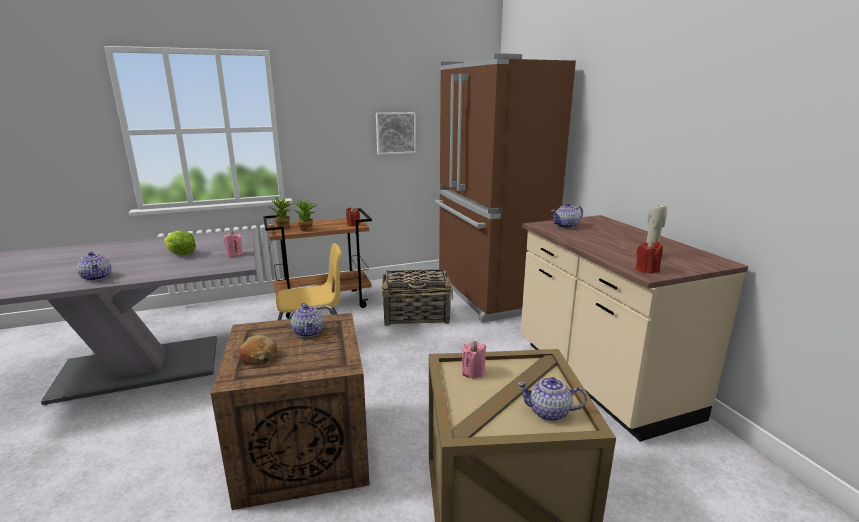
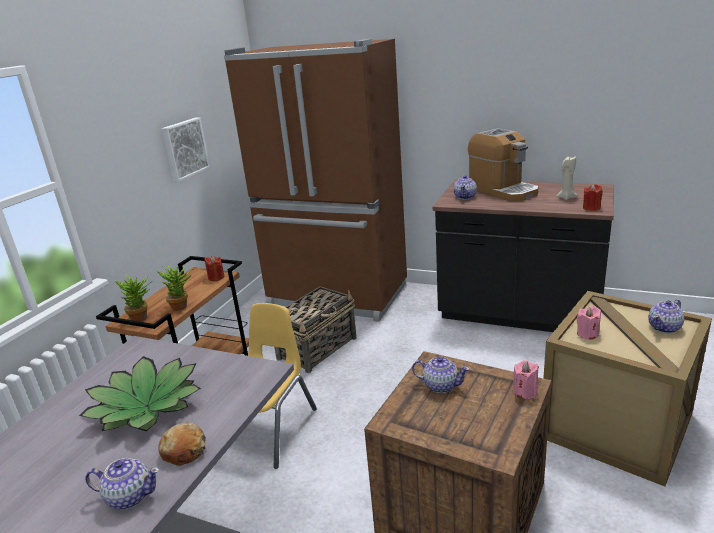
camera: 45 degrees left, 5 degrees up
lettuce [164,231,196,255] -> potted plant [79,356,201,431]
pink candle [223,232,243,257] -> pink candle moved to [513,360,539,399]
bread [239,335,277,366] -> bread moved to [158,422,206,466]
beige counter [521,215,748,442] -> black counter [433,180,614,332]
none -> coffee machine [468,128,539,202]

